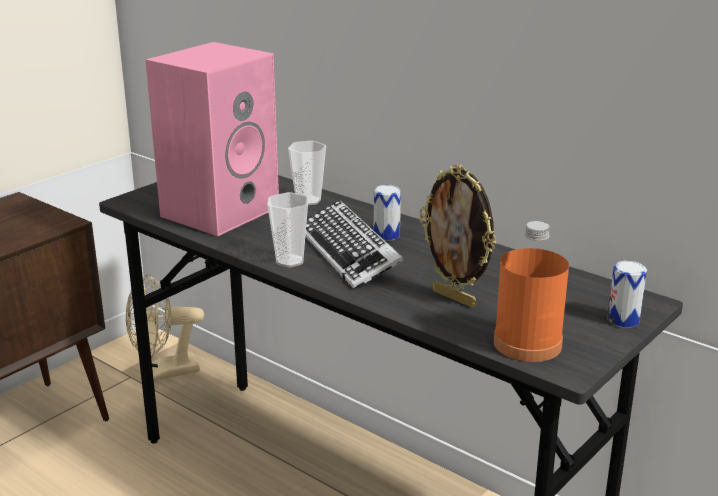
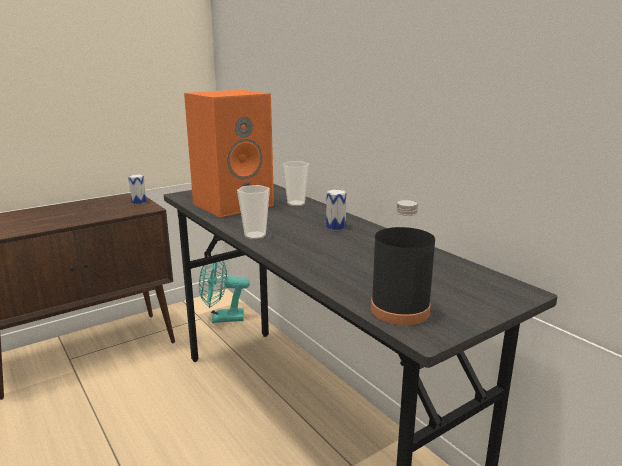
camera: 15 degrees right, 5 degrees down
beige fan [126,274,204,381] -> turquoise fan [199,253,250,323]
pink speaker [145,42,279,236] -> orange speaker [184,90,274,218]
keyboard [305,200,404,290] -> none
picture frame [420,164,496,308] -> none
orange bottle [494,221,569,362] -> black bottle [371,200,435,326]
can [607,261,647,328] -> can moved to [128,174,147,204]

